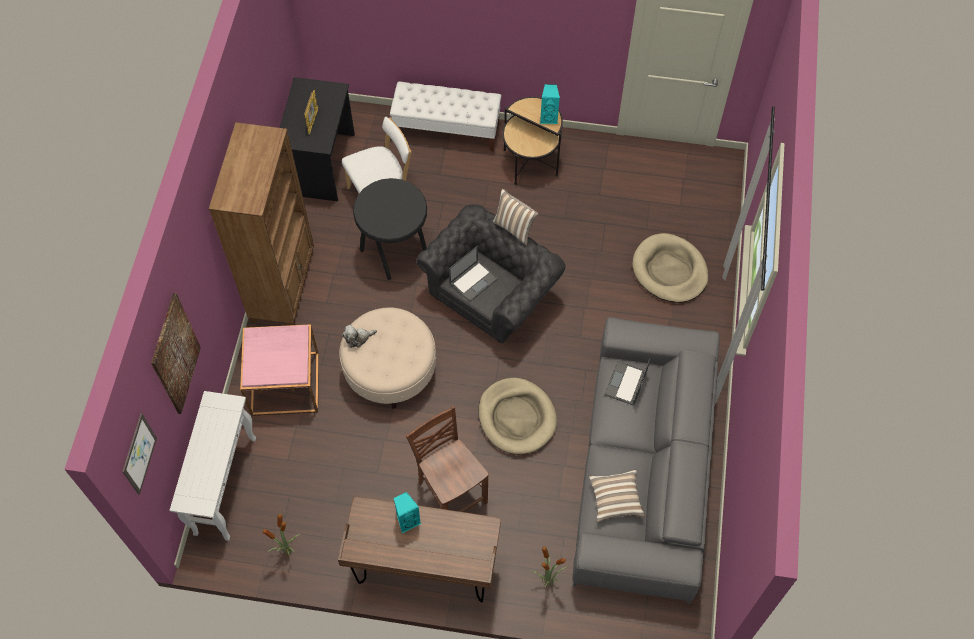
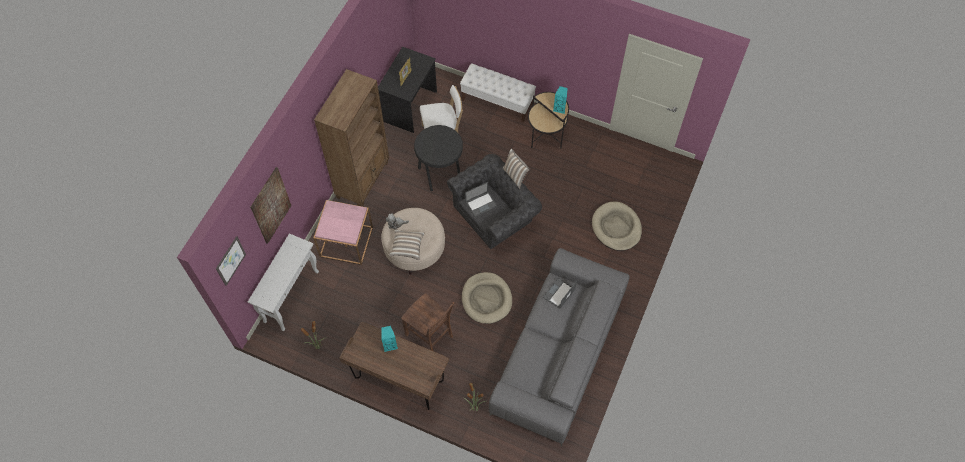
camera: 15 degrees right, 0 degrees up
brown chair [406,406,489,512] -> brown chair turned 150 degrees clockwise [401,293,454,351]
pillow [589,470,645,522] -> pillow moved to [389,229,424,260]

